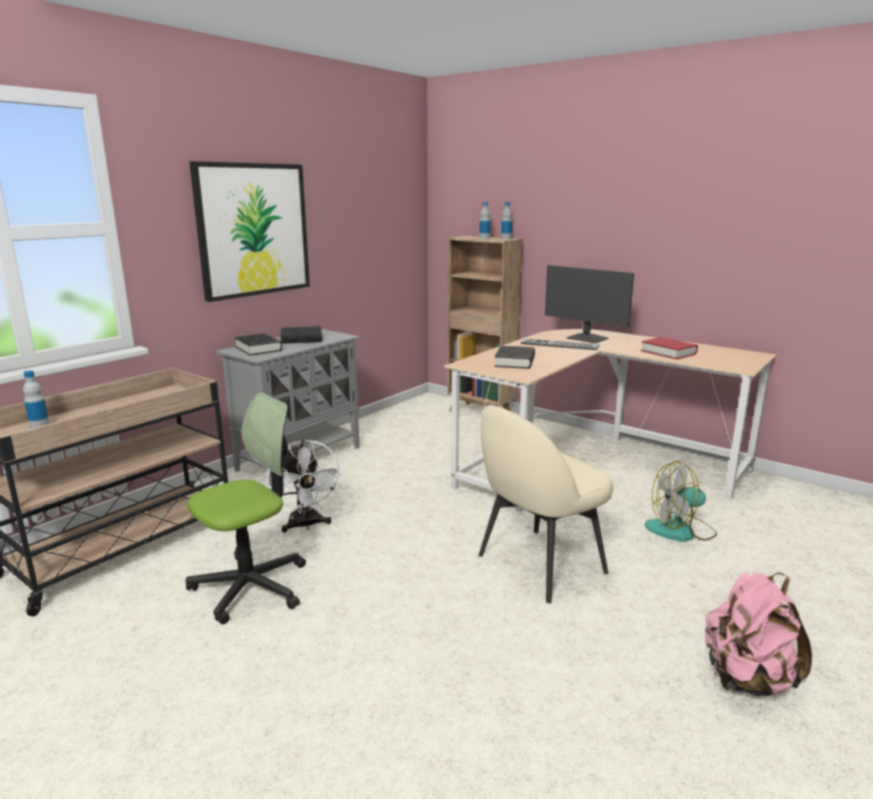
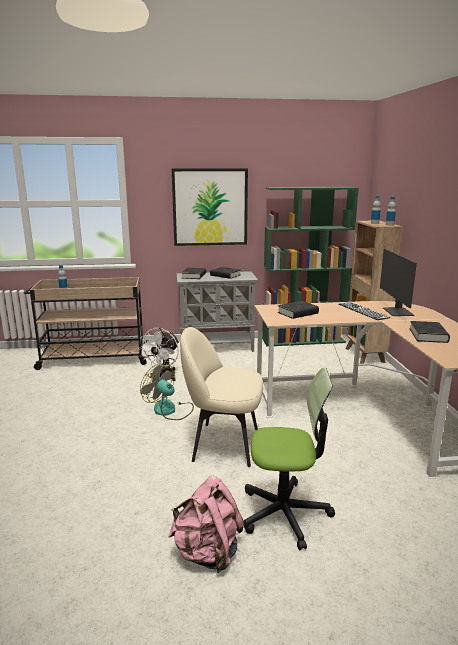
camera: 45 degrees right, 0 degrees up
office chair [186,392,306,624] -> office chair moved to [244,367,335,550]
red book [641,337,698,360] -> black book [409,321,450,343]
fan [645,461,717,542] -> fan moved to [140,363,194,420]
none -> green bookcase [262,187,359,347]

